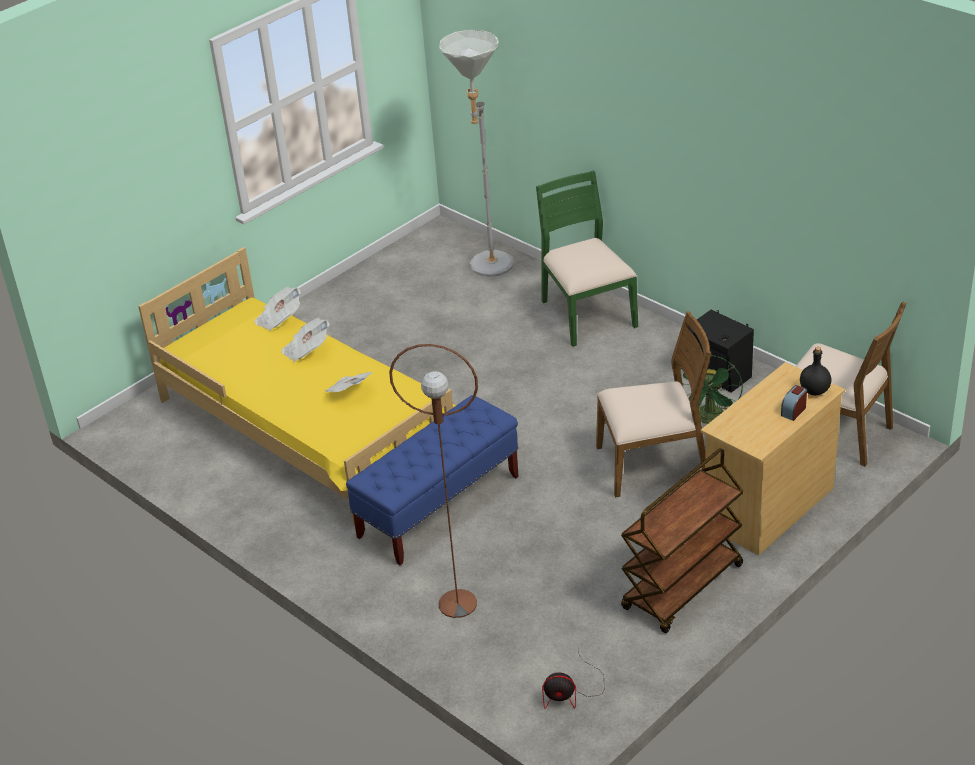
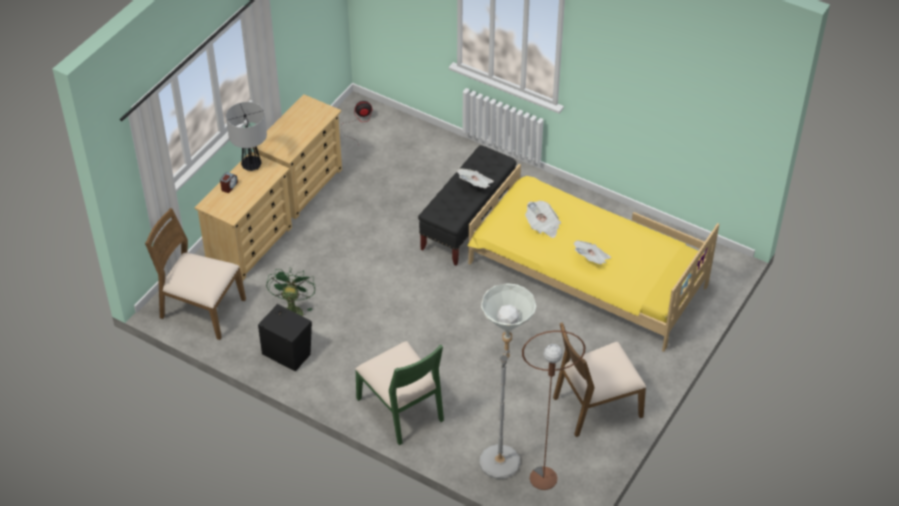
camera: 165 degrees right, 10 degrees up
newspaper [254,287,301,331] -> newspaper moved to [457,168,494,188]
blue bench [346,395,519,565] -> black bench [418,145,517,266]
brown floor lamp [389,344,478,618] -> brown floor lamp moved to [522,330,585,490]
brown chair [596,312,711,497] -> brown chair moved to [553,323,646,437]
brown cart [621,448,744,633] -> beige dresser [252,94,342,219]
black bottle [800,347,831,395] -> none
none -> table lamp [226,102,267,171]

